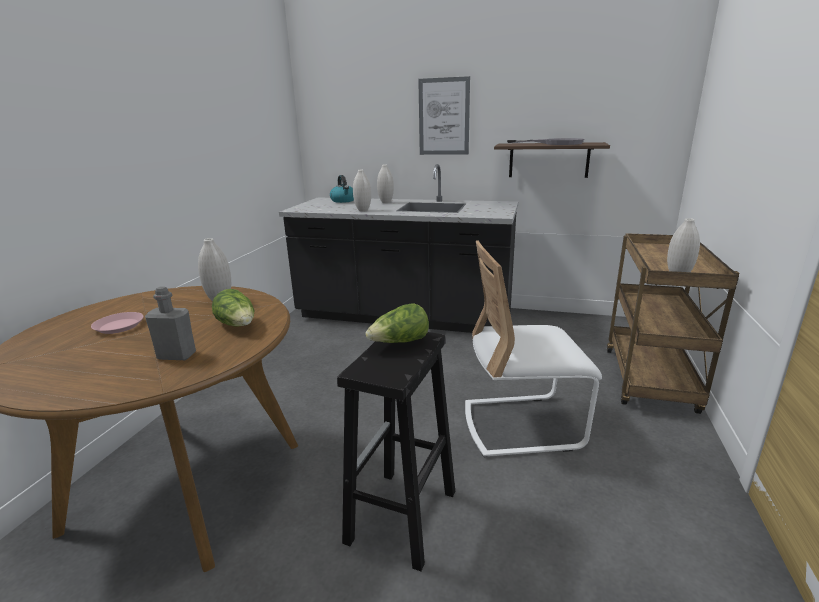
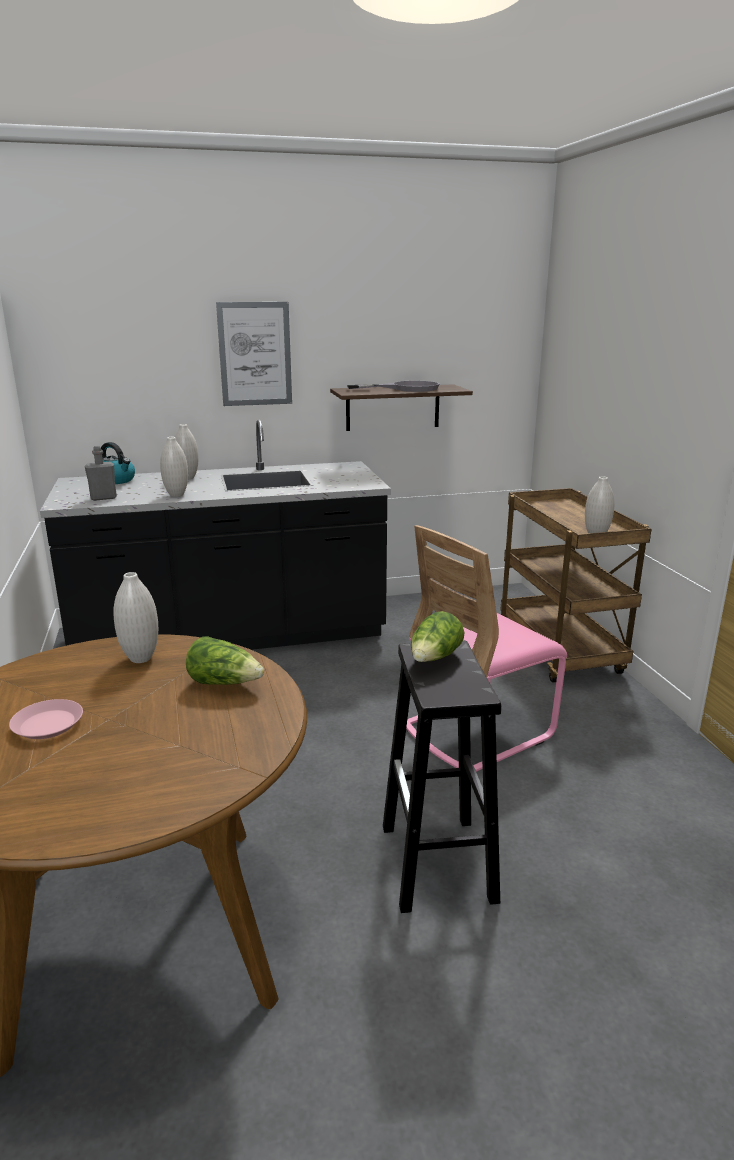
camera: 30 degrees left, 0 degrees up
grey bottle [145,286,196,360] -> grey bottle moved to [84,446,117,501]
white chair [465,241,602,457] -> pink chair [406,525,567,772]

